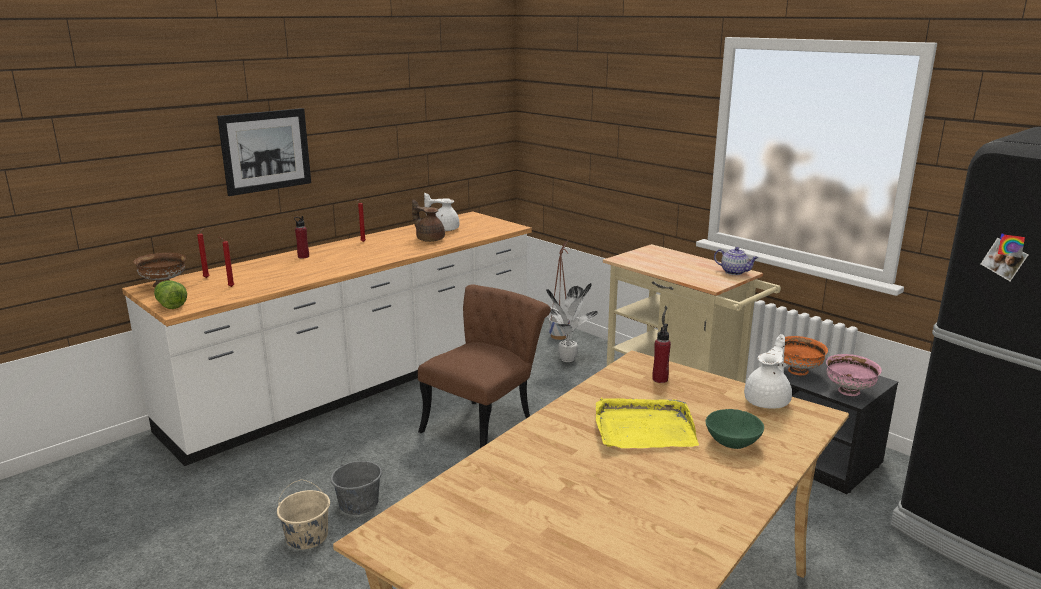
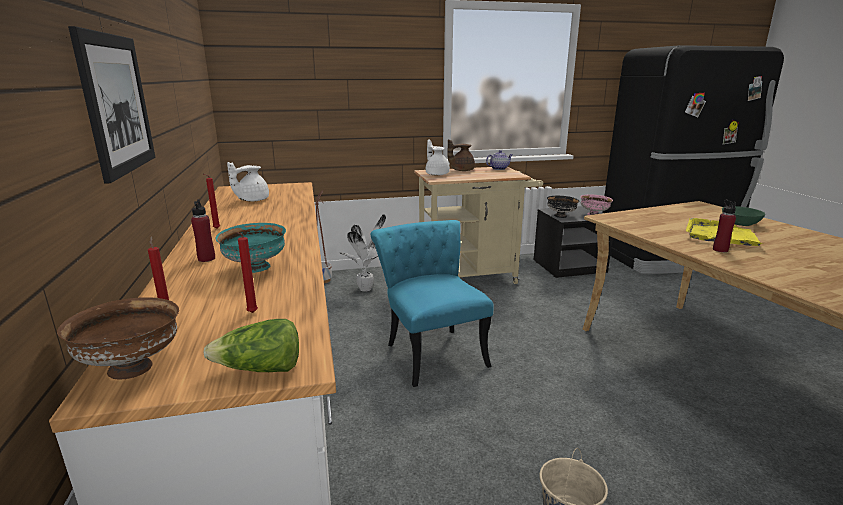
camera: 60 degrees left, 0 degrees up
grey bucket [331,449,382,515] -> none
brown teapot [412,199,445,242] -> brown teapot moved to [447,140,475,171]
brown chair [418,285,551,448] -> turquoise chair [370,220,494,387]
red bottle [652,324,671,383] -> red bottle moved to [713,200,736,252]
white teapot [744,334,792,409] -> white teapot moved to [426,139,450,176]
orange bowl [784,336,828,375] -> black bowl [547,196,579,218]
none -> turquoise bowl [216,223,286,273]

